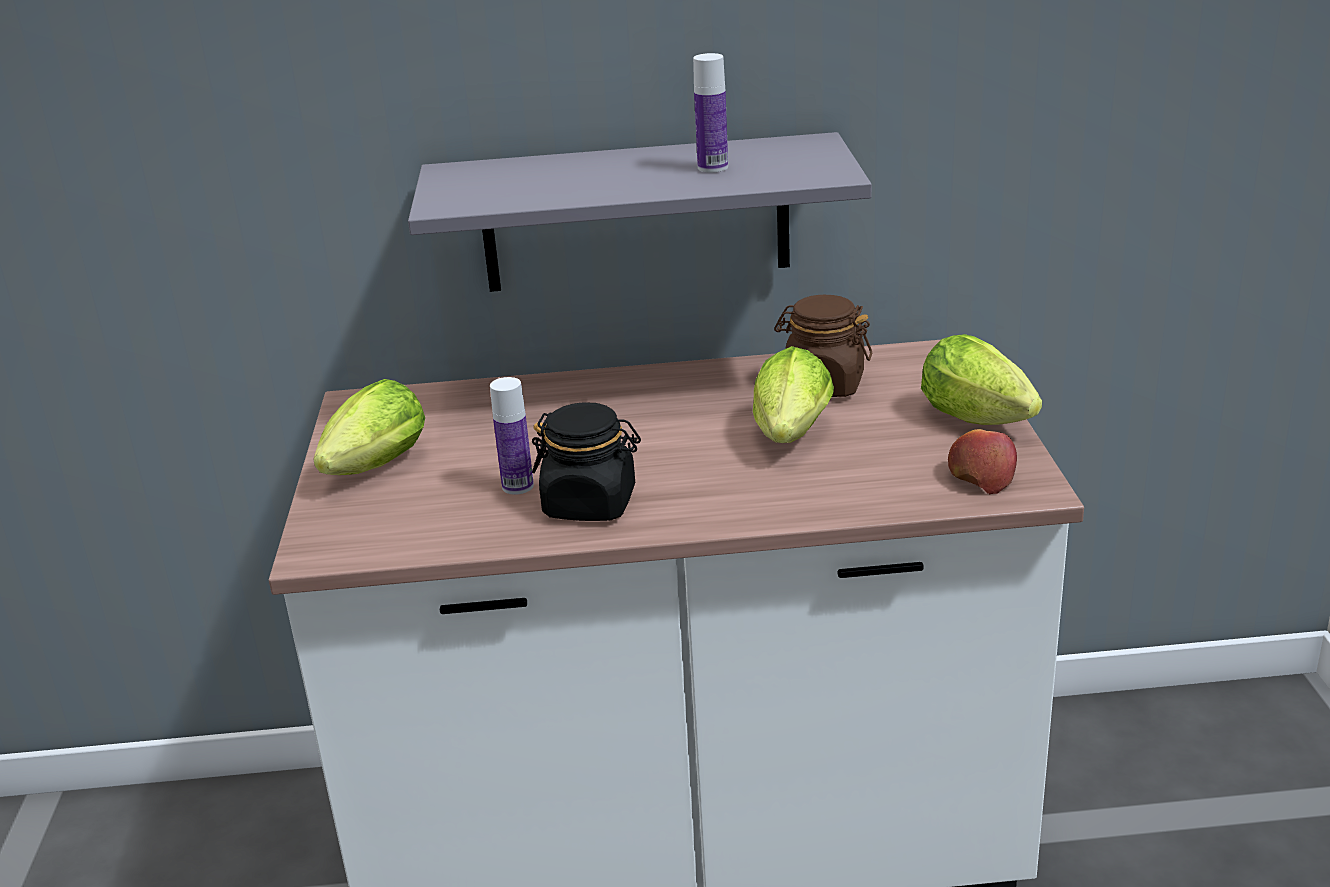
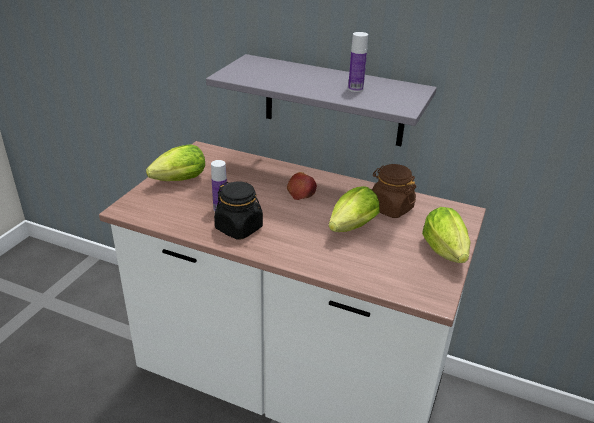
camera: 25 degrees right, 5 degrees up
apple [948,429,1017,494] -> apple moved to [287,172,317,200]

